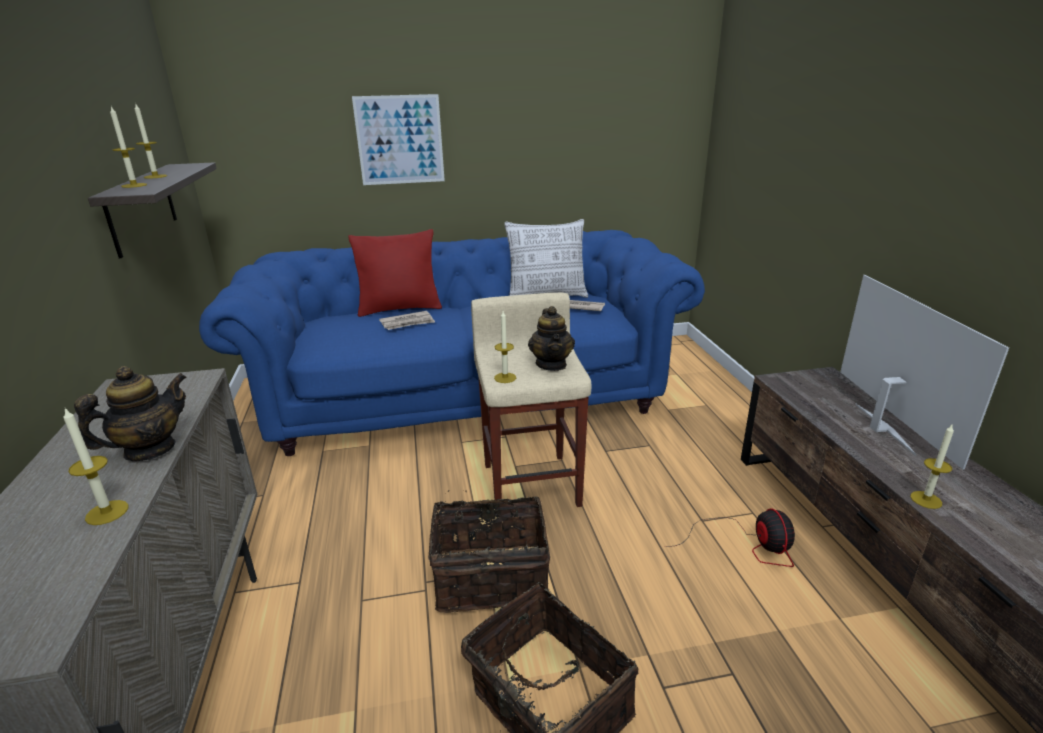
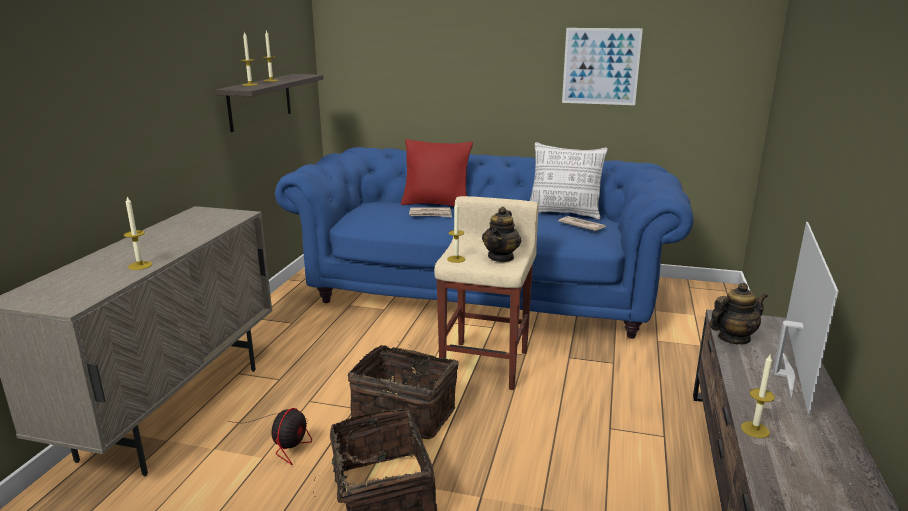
camera: 25 degrees right, 5 degrees down
teapot [74,366,187,461] -> teapot moved to [709,282,768,344]
picture [352,94,445,185] -> picture moved to [562,28,643,105]
fan [666,508,795,567] -> fan moved to [229,408,312,465]

